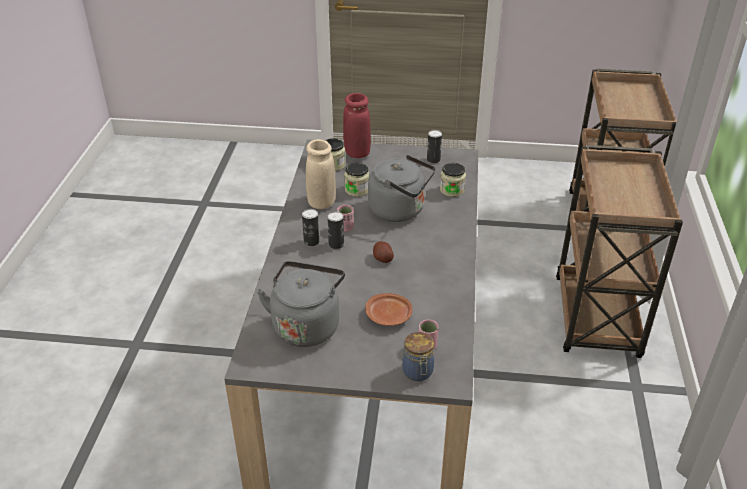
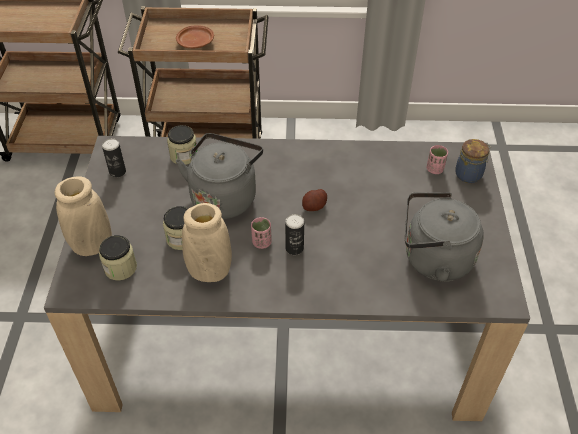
camera: 95 degrees left, 10 degrees up
can [302,209,319,246] -> none
red vase [343,93,371,158] -> beige vase [54,176,112,256]
brown plate [365,293,413,326] -> brown plate moved to [176,25,214,49]

